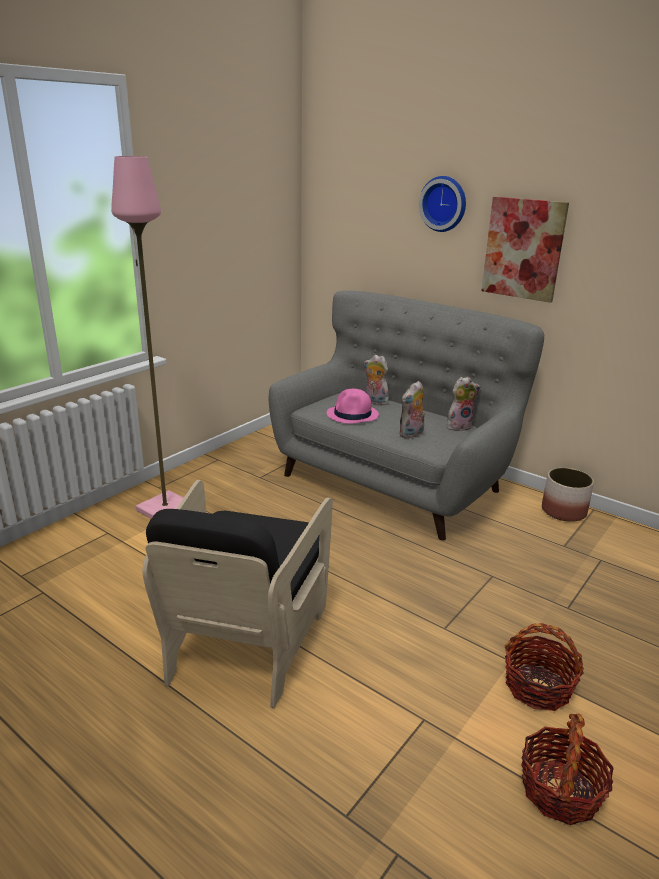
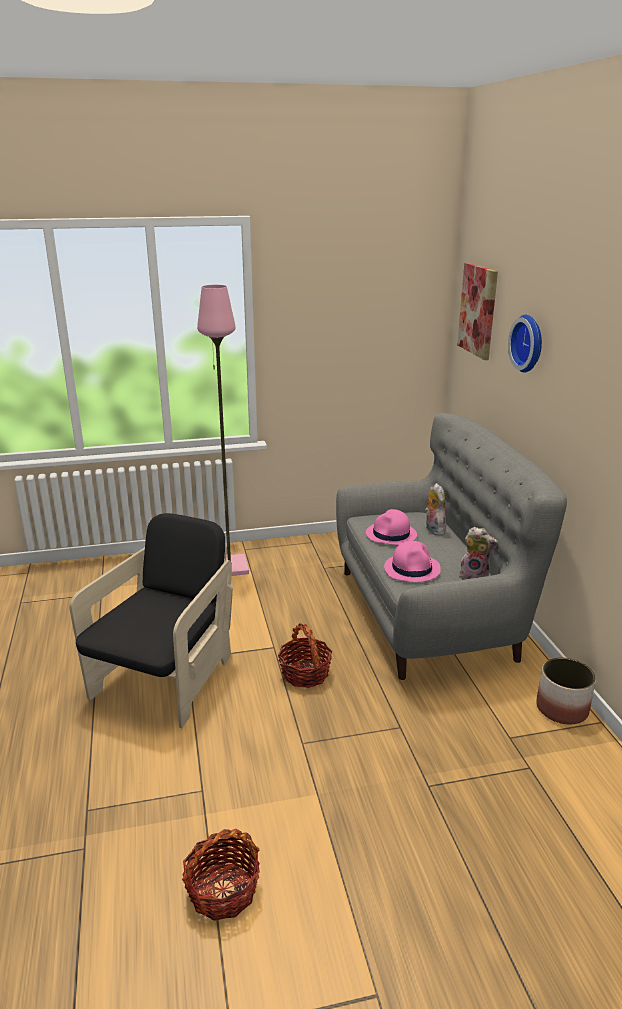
camera: 40 degrees right, 0 degrees up
black armchair [142,480,333,708] -> black armchair turned 150 degrees clockwise [69,513,233,728]
plush toy [399,381,425,439] -> pink hat [384,541,441,582]
picture [482,197,569,303] -> picture moved to [457,263,498,360]
basket [505,623,584,711] -> basket moved to [278,623,332,688]

